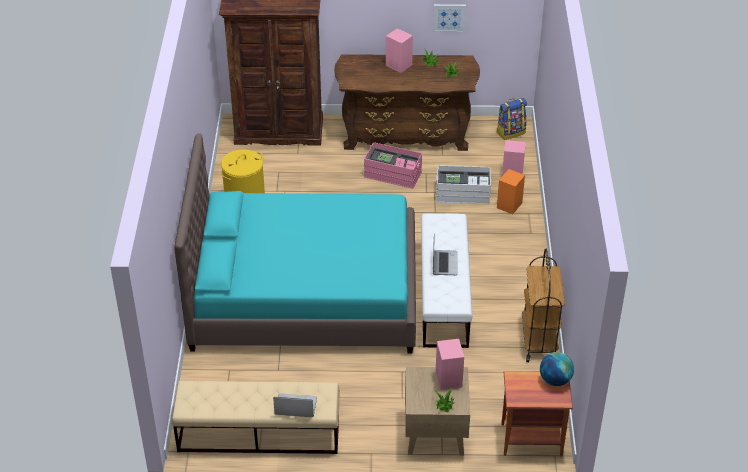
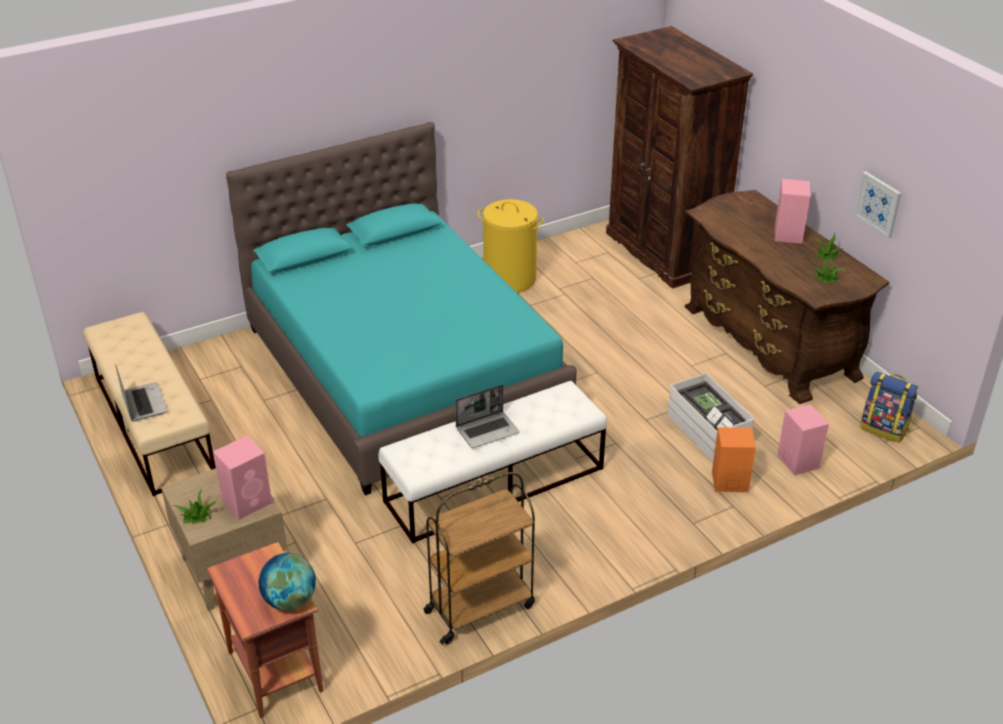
camera: 60 degrees right, 5 degrees down
pink storage box [364,142,422,189] -> none

